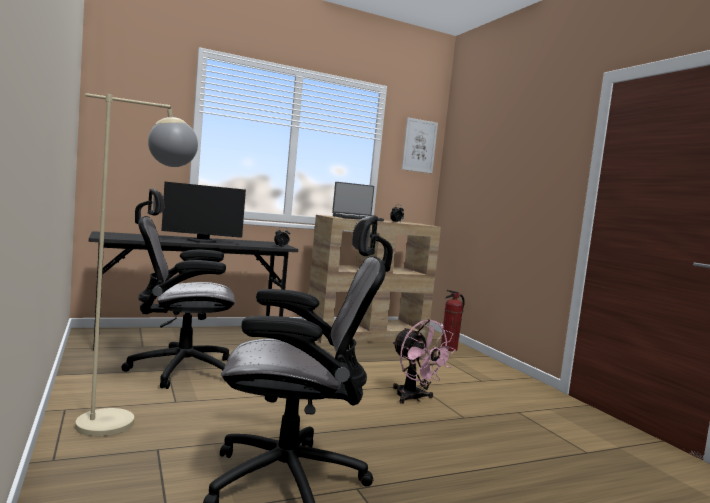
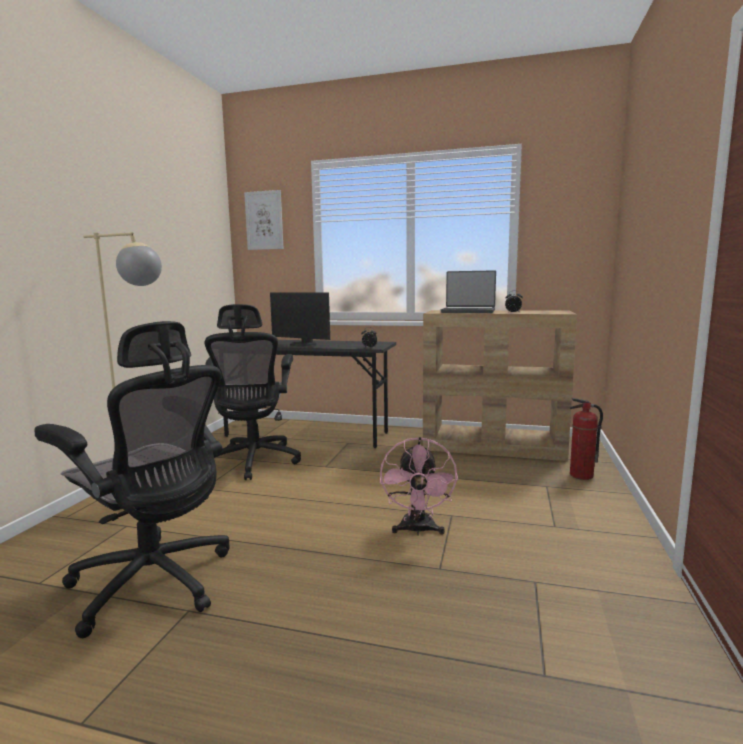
camera: 40 degrees right, 5 degrees up
office chair [121,189,236,389] -> office chair turned 120 degrees counterclockwise [204,304,301,480]
picture [402,117,438,173] -> picture moved to [244,190,283,250]

